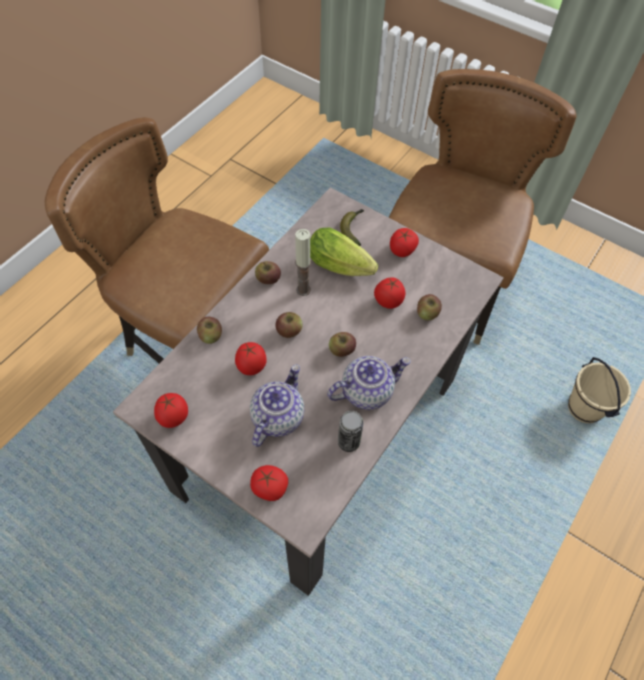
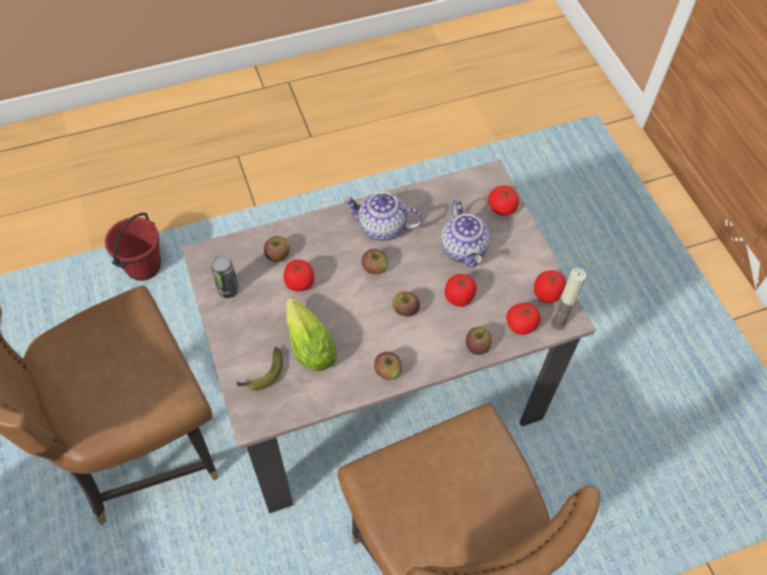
camera: 145 degrees left, 0 degrees up
teapot [250,364,304,447] -> teapot turned 75 degrees counterclockwise [441,200,490,268]
candle [295,229,311,296] -> candle moved to [551,268,587,330]
can [338,411,364,452] -> can moved to [211,256,239,298]
tomato [390,228,419,257] -> tomato moved to [506,303,541,335]
beige bucket [568,357,631,423] -> red bucket [105,213,161,281]

